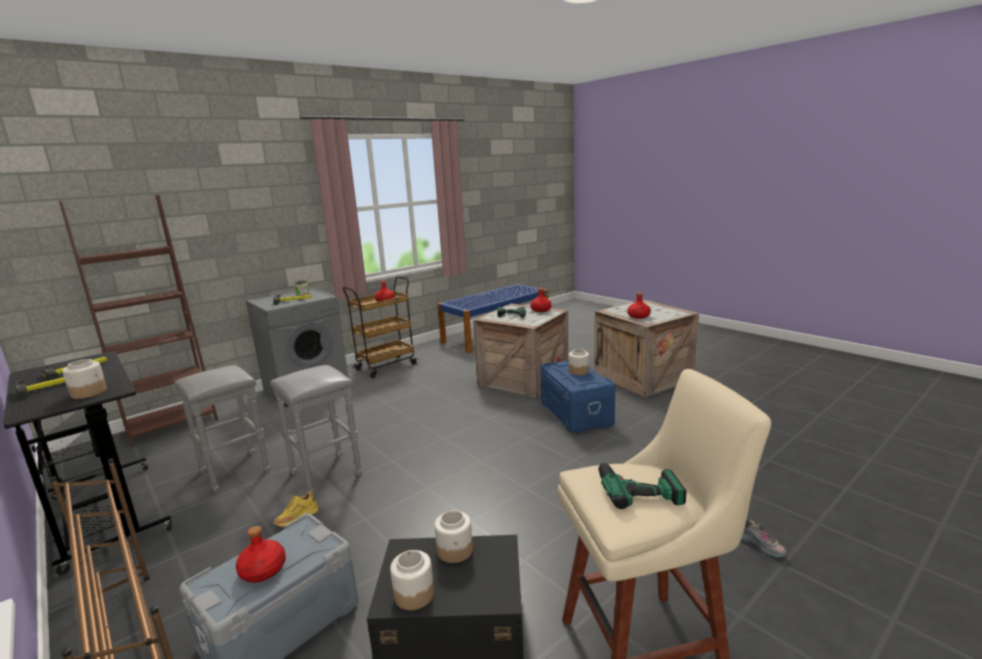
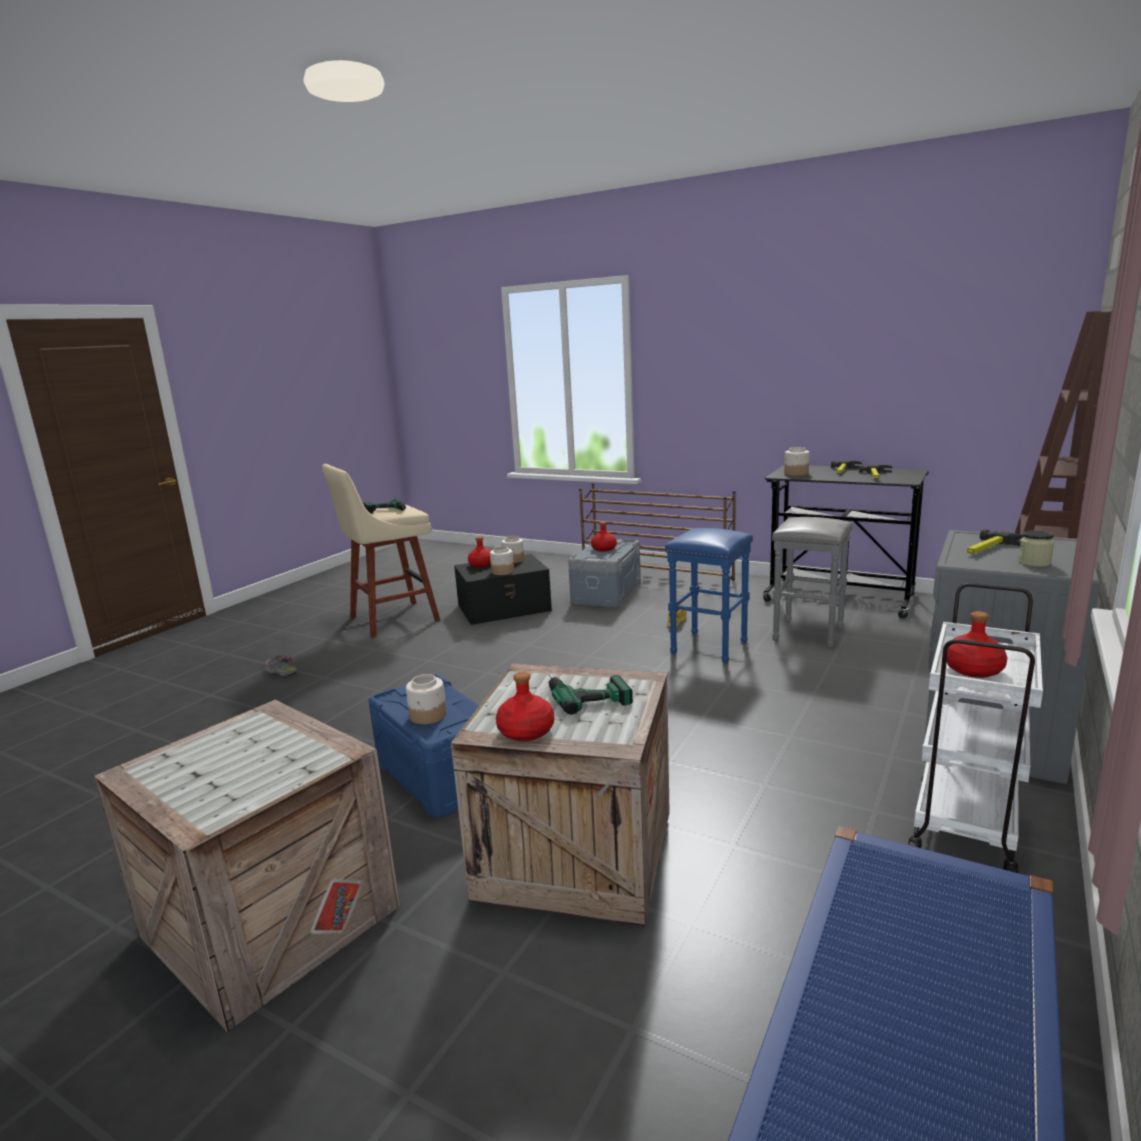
camera: 160 degrees right, 0 degrees up
grey stool [270,365,362,493] -> blue stool [665,528,753,663]
brown cart [343,276,419,378] -> white cart [908,583,1043,873]
red bottle [627,292,651,319] -> red bottle moved to [468,537,491,568]

